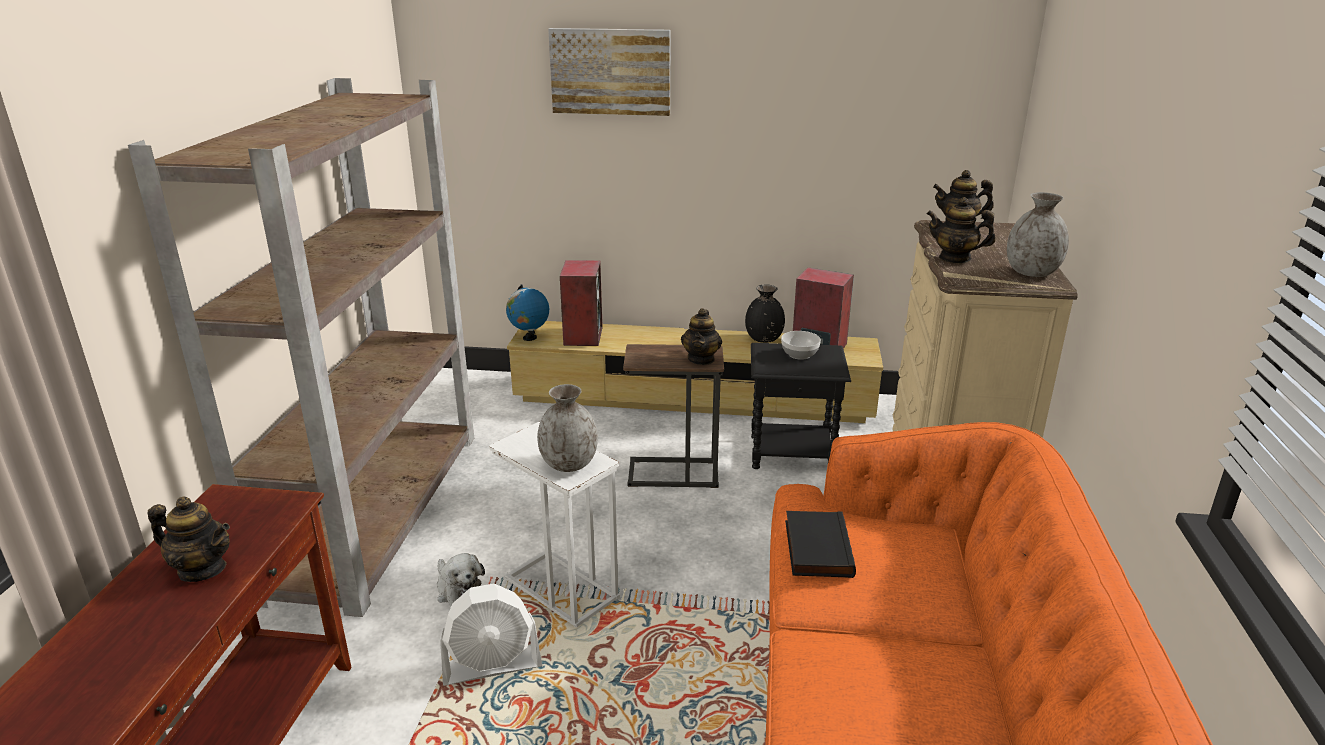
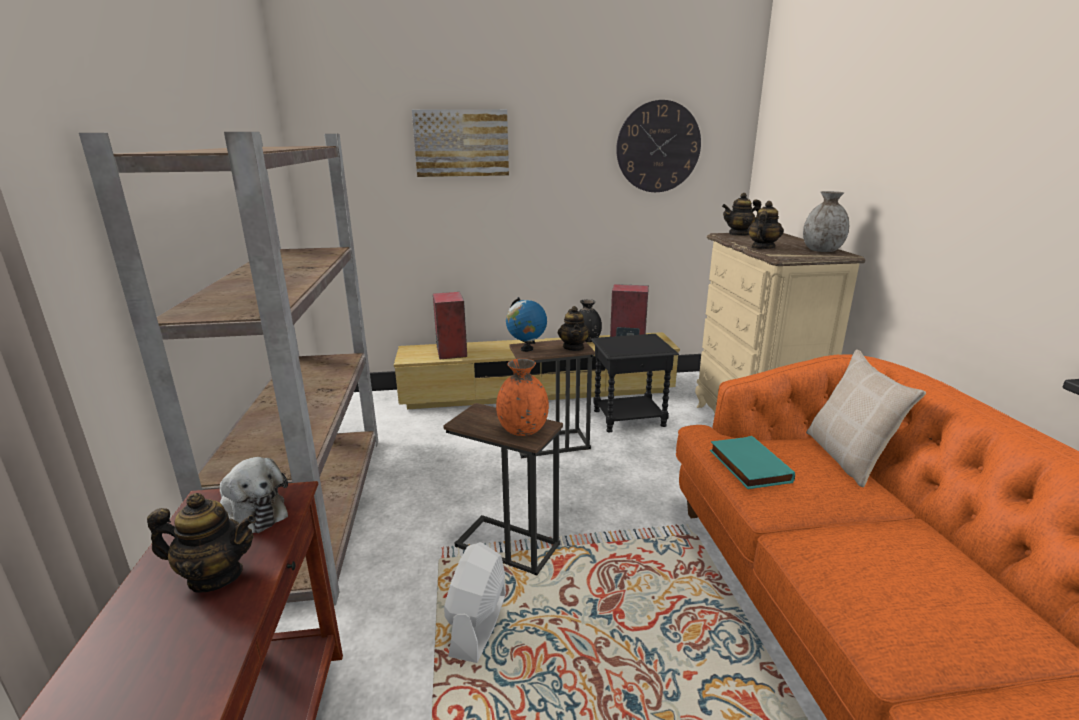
camera: 15 degrees left, 5 degrees down
plush toy [437,553,485,606] -> plush toy moved to [220,457,288,533]
white fan [440,583,542,686] -> white fan turned 135 degrees clockwise [444,542,506,663]
white side table [489,422,620,628] -> brown side table [443,403,563,575]
globe [506,285,549,341] -> globe moved to [506,297,547,352]
grey vase [537,384,598,472] -> orange vase [496,358,549,436]
bowl [781,331,821,360] -> none
black book [785,511,856,578] -> turquoise book [710,436,795,489]
teapot [927,197,996,264] -> teapot turned 120 degrees clockwise [747,201,784,249]
none -> wall clock [616,100,701,192]
none -> beige pillow [806,350,926,487]

